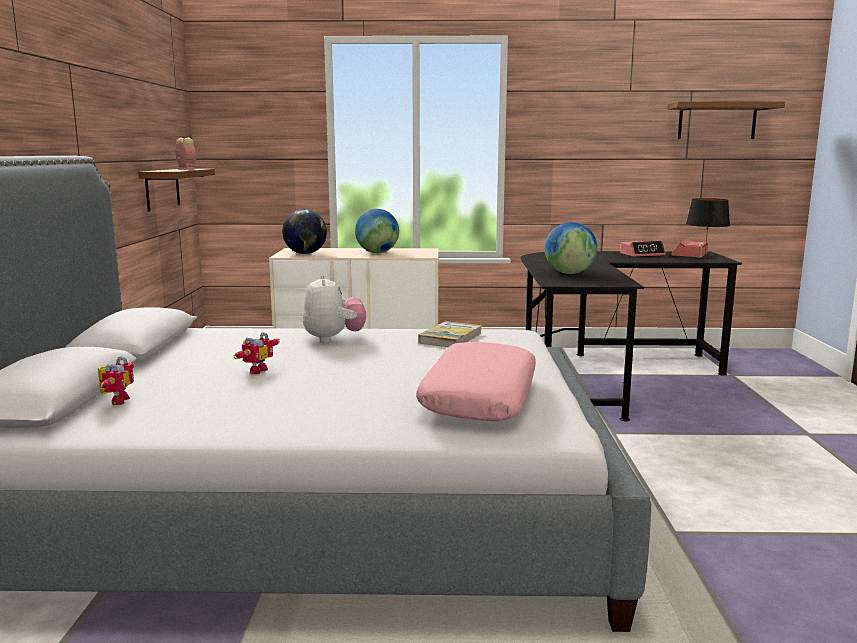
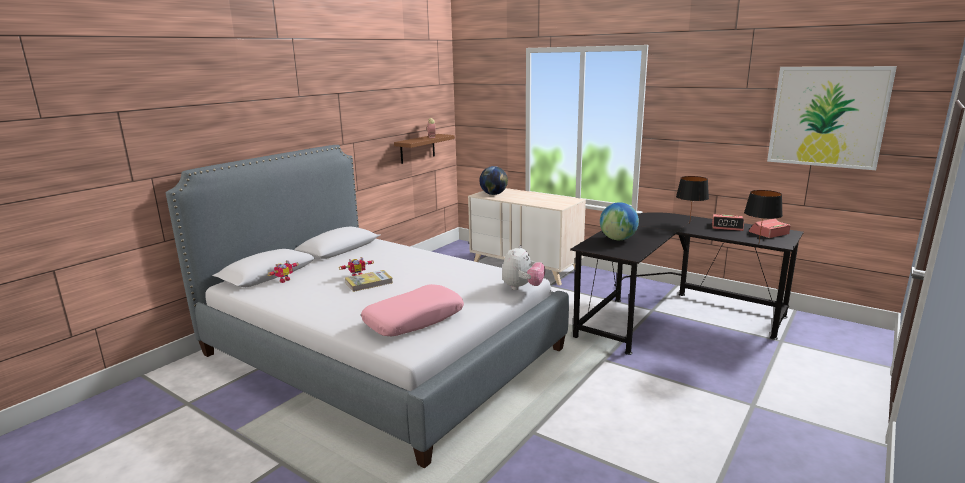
camera: 35 degrees right, 5 degrees up
plush toy [303,274,366,343] -> plush toy moved to [502,245,545,290]
globe [355,209,399,253] -> none
book [418,321,482,347] -> book moved to [345,270,393,292]
brown shelf [667,101,785,139] -> picture [767,66,897,170]
none -> black table lamp [676,176,709,218]

